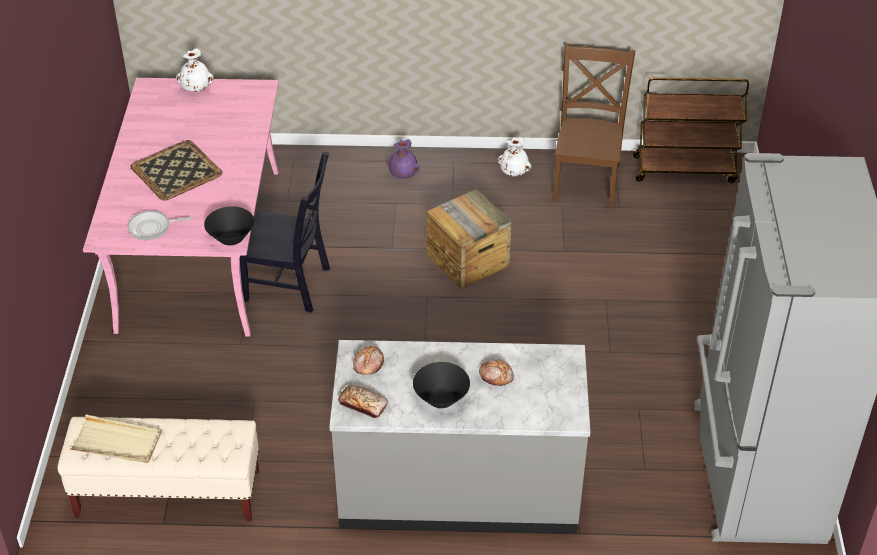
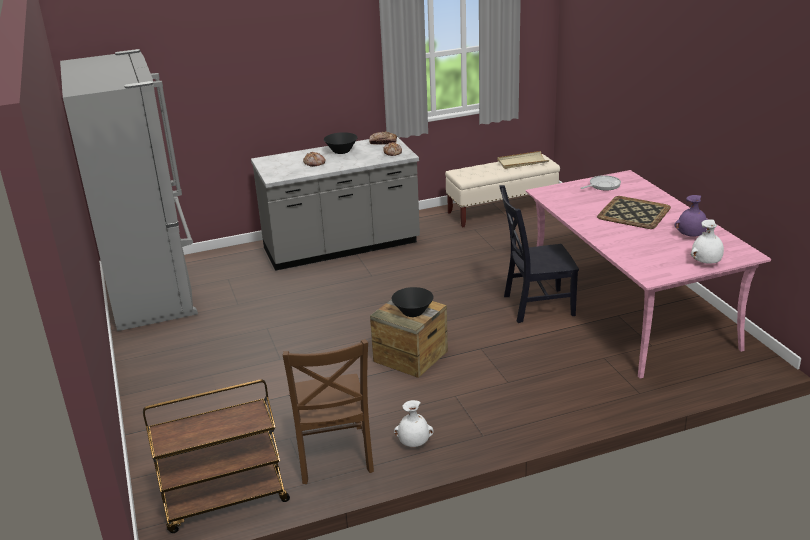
camera: 160 degrees right, 15 degrees down
black bowl [204,206,254,245] -> black bowl moved to [392,287,434,317]
purple vase [386,139,420,179] -> purple vase moved to [674,195,708,237]

